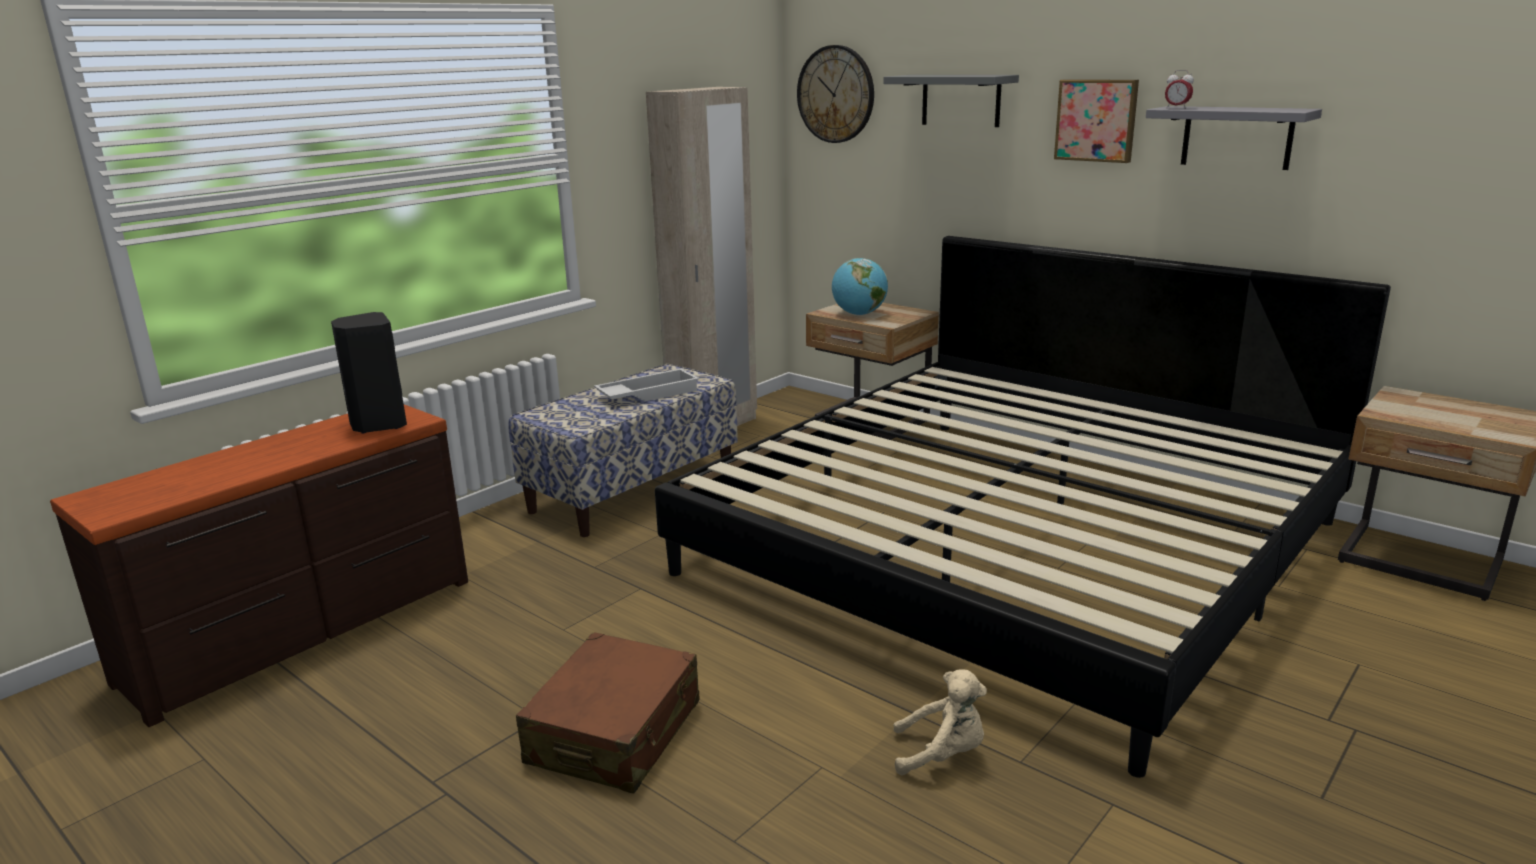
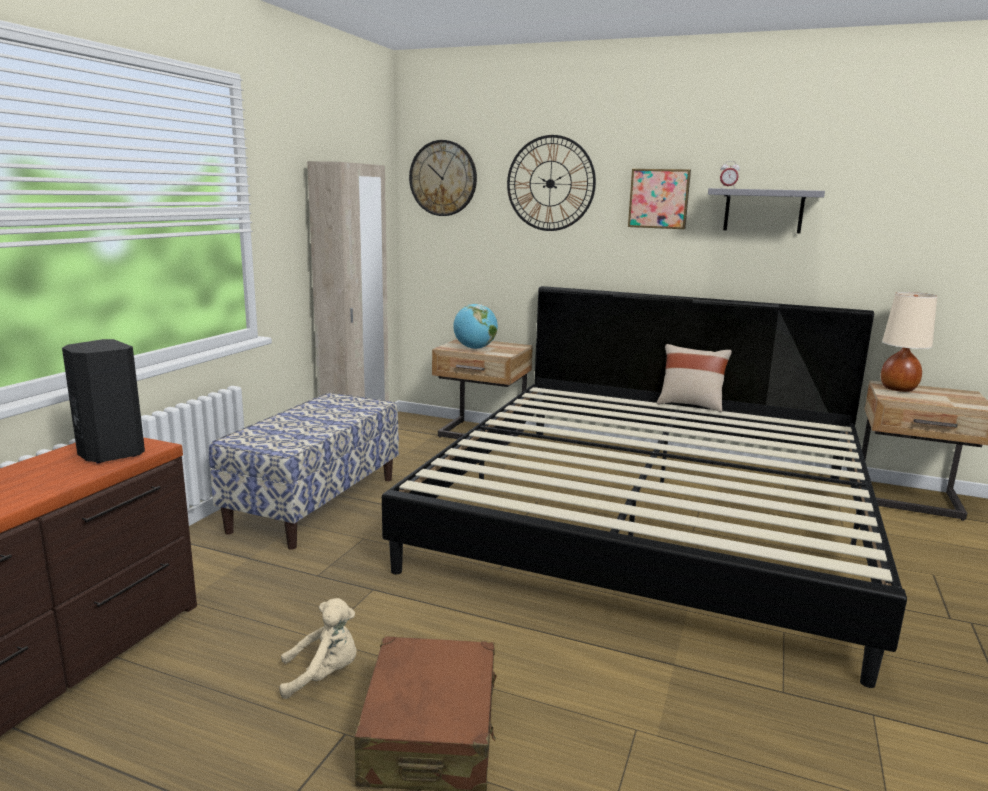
camera: 20 degrees left, 5 degrees down
white tray [594,369,699,402] -> none
grey shelf [883,75,1019,127] -> wall clock [507,135,596,231]
beige plush toy [893,669,987,775] -> beige plush toy moved to [279,598,357,699]
none -> beige pillow [657,344,732,412]
none -> beige table lamp [881,292,937,392]

